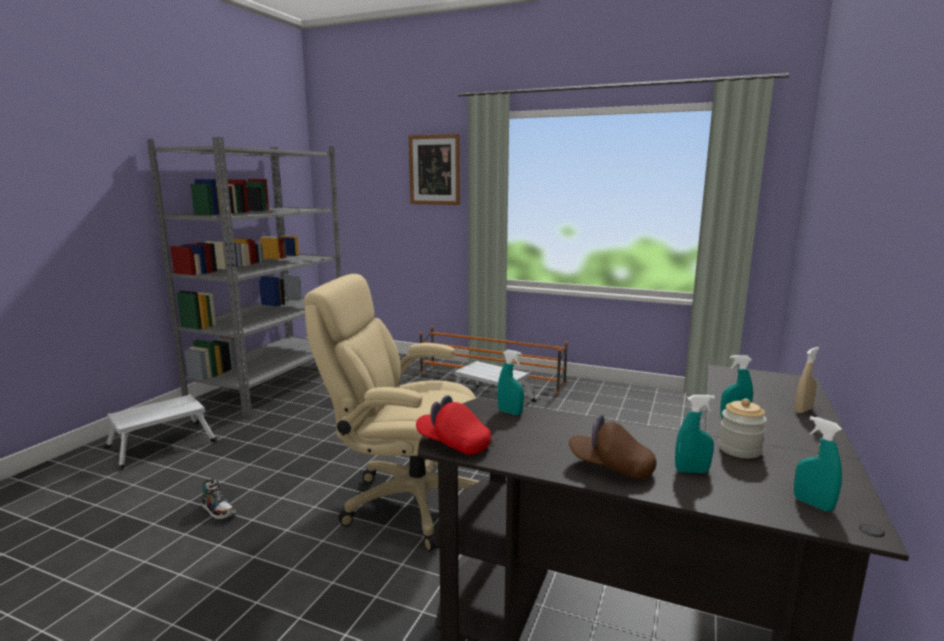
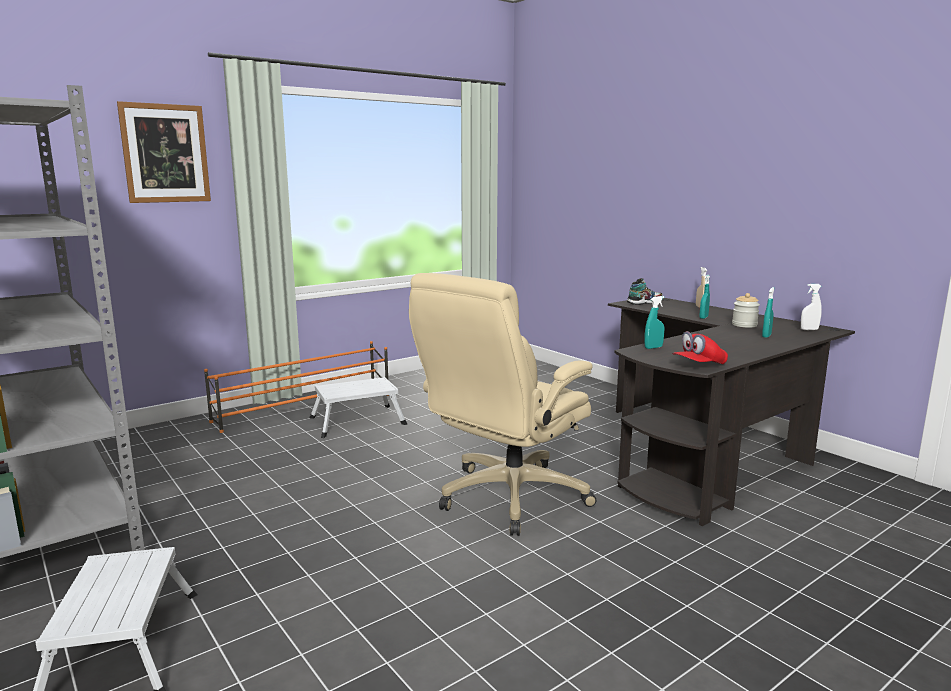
camera: 60 degrees left, 0 degrees up
shoe [202,478,236,520] -> shoe moved to [627,278,663,305]
brown cap [569,414,657,480] -> none
turquoise spray bottle [794,416,842,512] -> white spray bottle [801,284,822,330]

